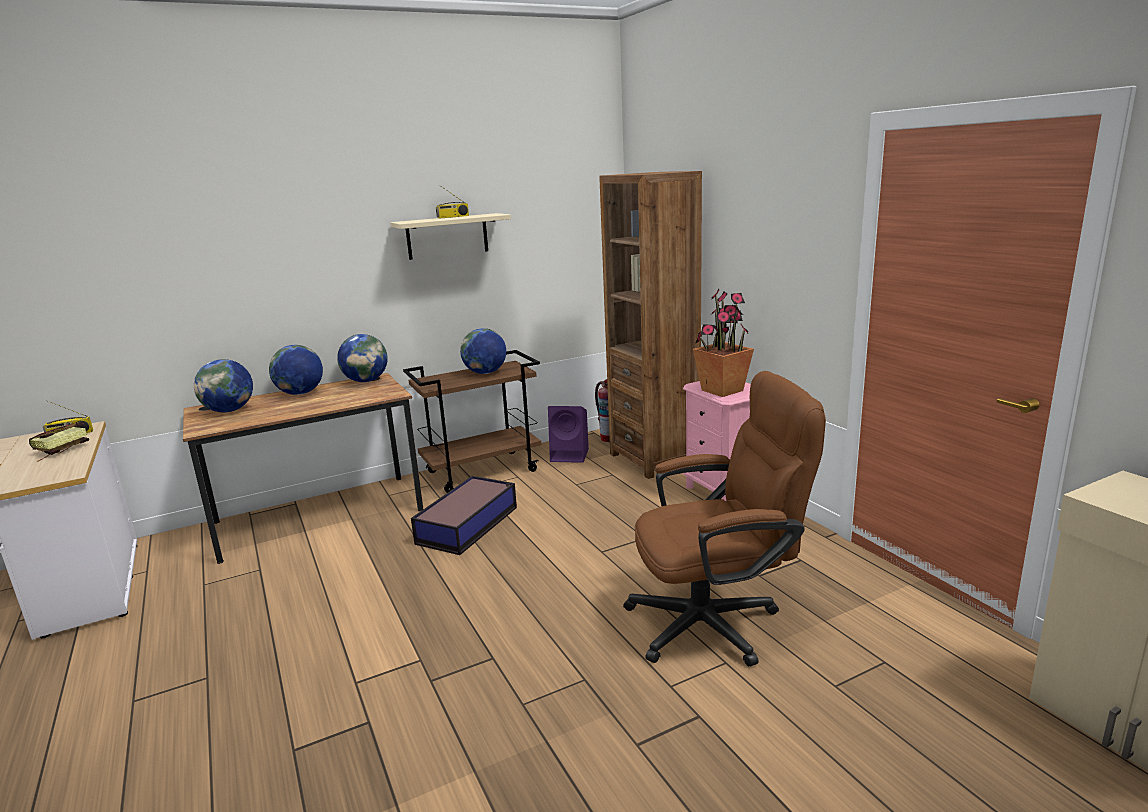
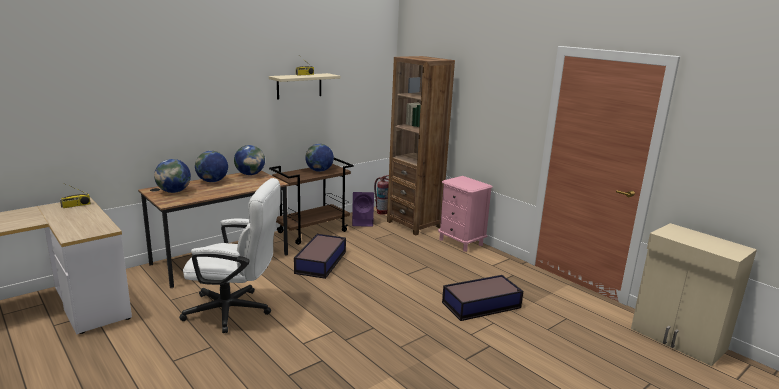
camera: 15 degrees left, 0 degrees up
book [29,422,89,462] -> none
brown office chair [623,371,826,667] -> storage box [442,275,523,321]
potted plant [693,289,754,397] -> none
none -> white office chair [179,178,281,333]

